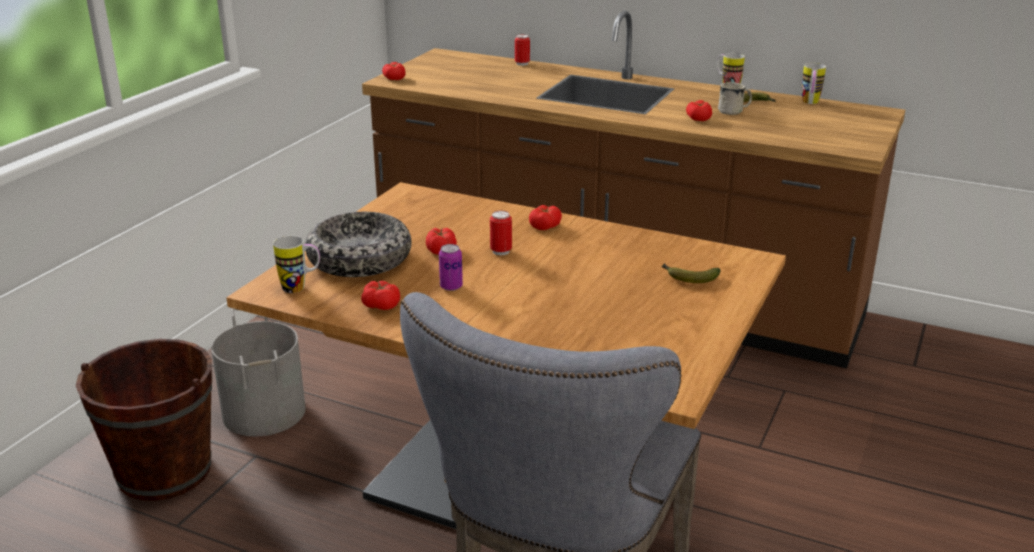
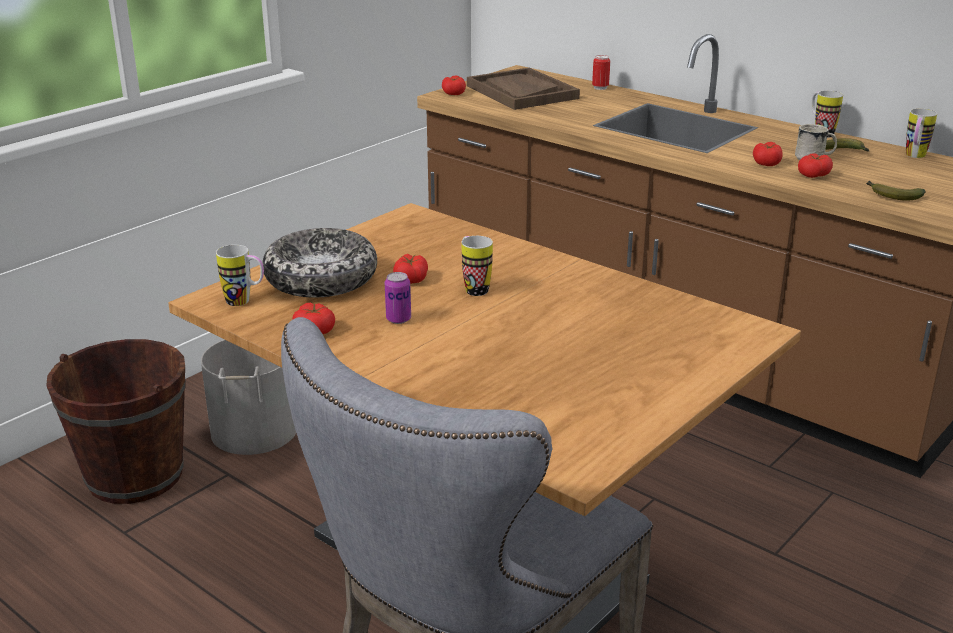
camera: 15 degrees right, 0 degrees up
can [490,211,512,255] -> mug [462,236,493,296]
tomato [529,205,562,230] -> tomato moved to [798,153,833,178]
banana [661,263,721,283] -> banana moved to [866,181,926,201]
none -> brown tray [467,68,580,110]

